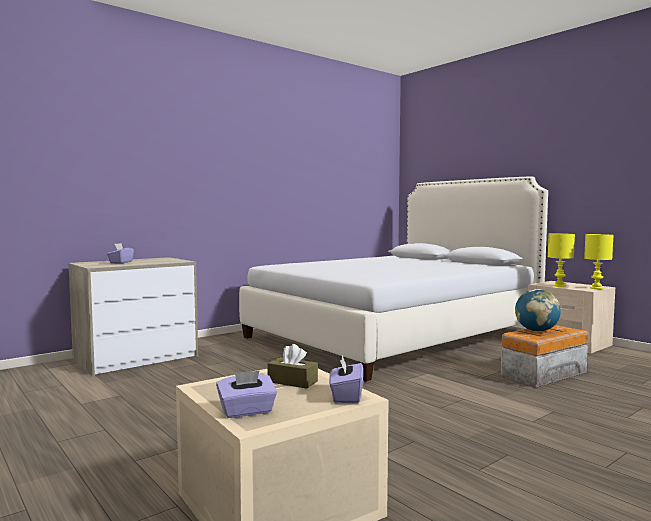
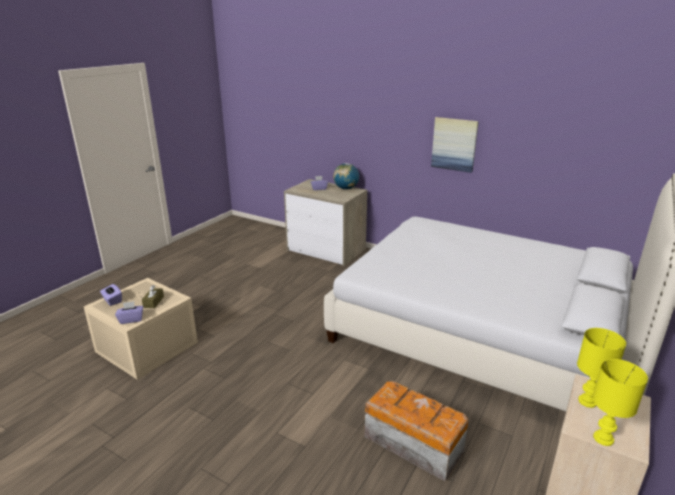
camera: 70 degrees right, 20 degrees up
globe [515,289,561,332] -> globe moved to [333,163,359,190]
none -> picture [431,117,479,173]

